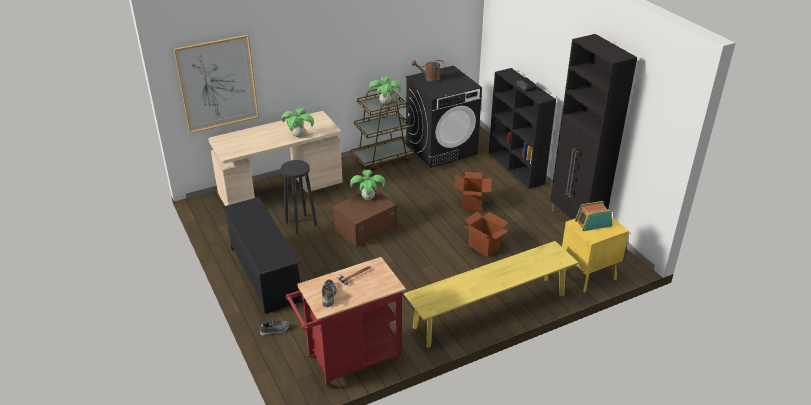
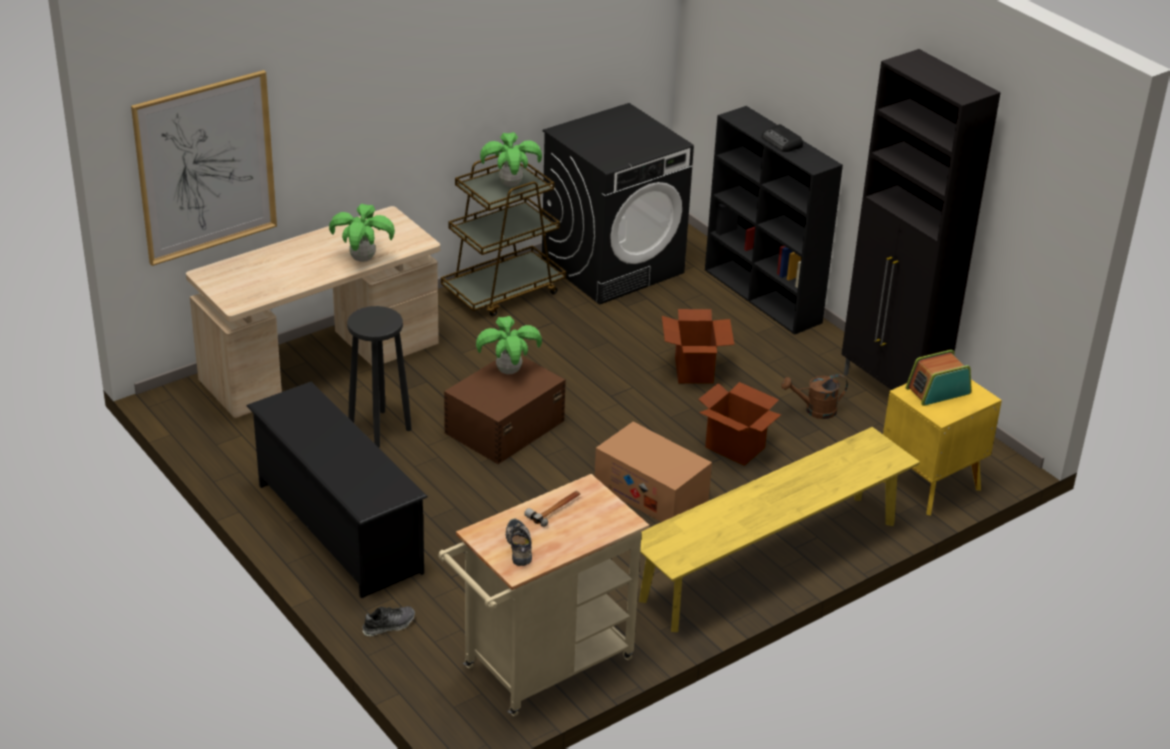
camera: 10 degrees left, 0 degrees up
red cart [285,257,406,389] -> beige cart [438,474,649,716]
brown watering can [411,60,444,82] -> brown watering can moved to [781,374,848,419]
none -> cardboard box [595,422,712,522]

